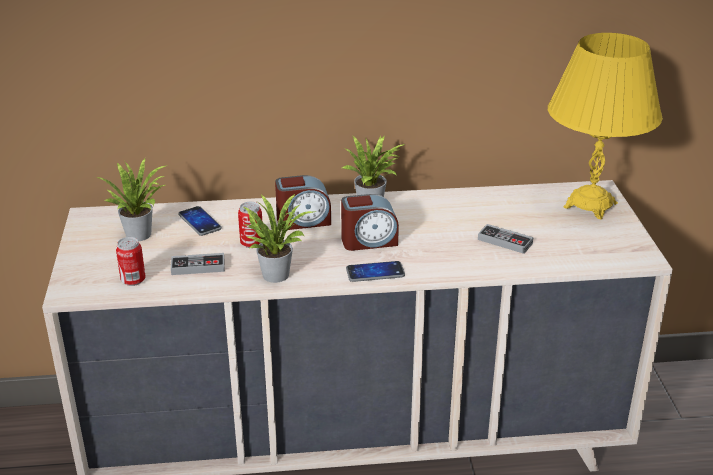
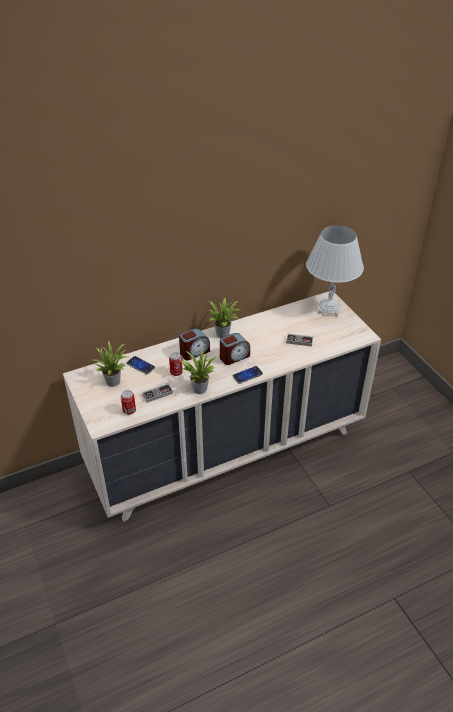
camera: 20 degrees left, 10 degrees up
yellow table lamp [548,33,663,219] -> white table lamp [306,225,364,317]

